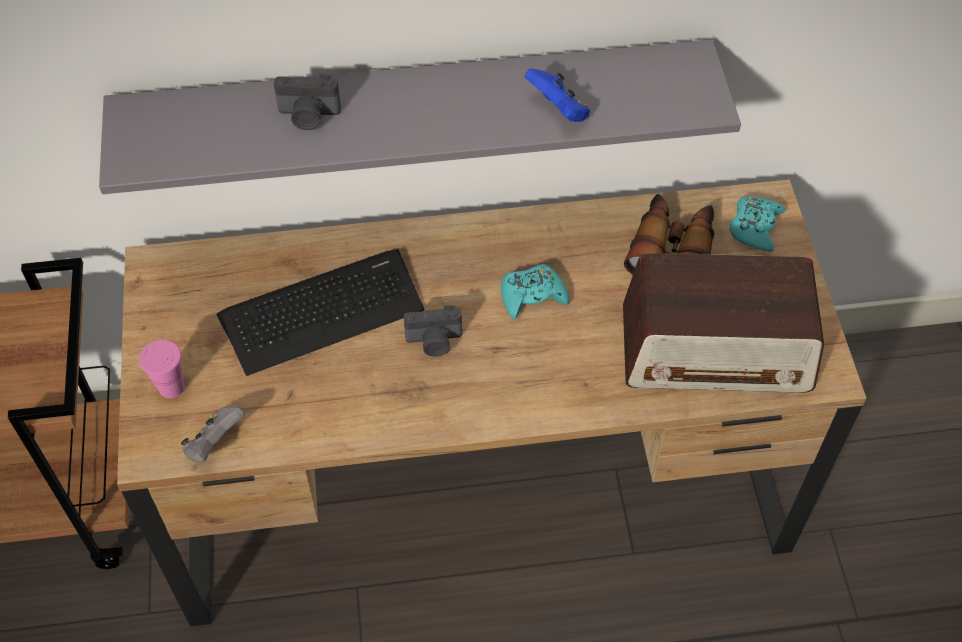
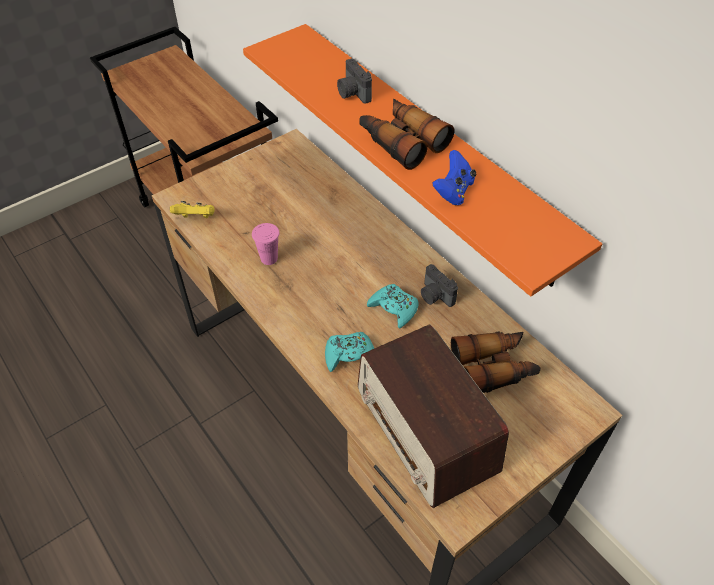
camera: 60 degrees right, 5 degrees down
grey shelf [99,39,741,194] -> orange shelf [243,24,602,296]
pink cup [139,340,184,398] -> pink cup moved to [252,223,280,265]
grey game controller [181,406,245,463] -> yellow game controller [170,201,215,218]
keyboard [217,249,424,376] -> none
camera [404,305,462,357] -> camera moved to [421,264,458,307]
turquoise game controller [730,196,786,252] -> turquoise game controller moved to [325,332,374,372]
none -> binoculars [360,98,454,170]

